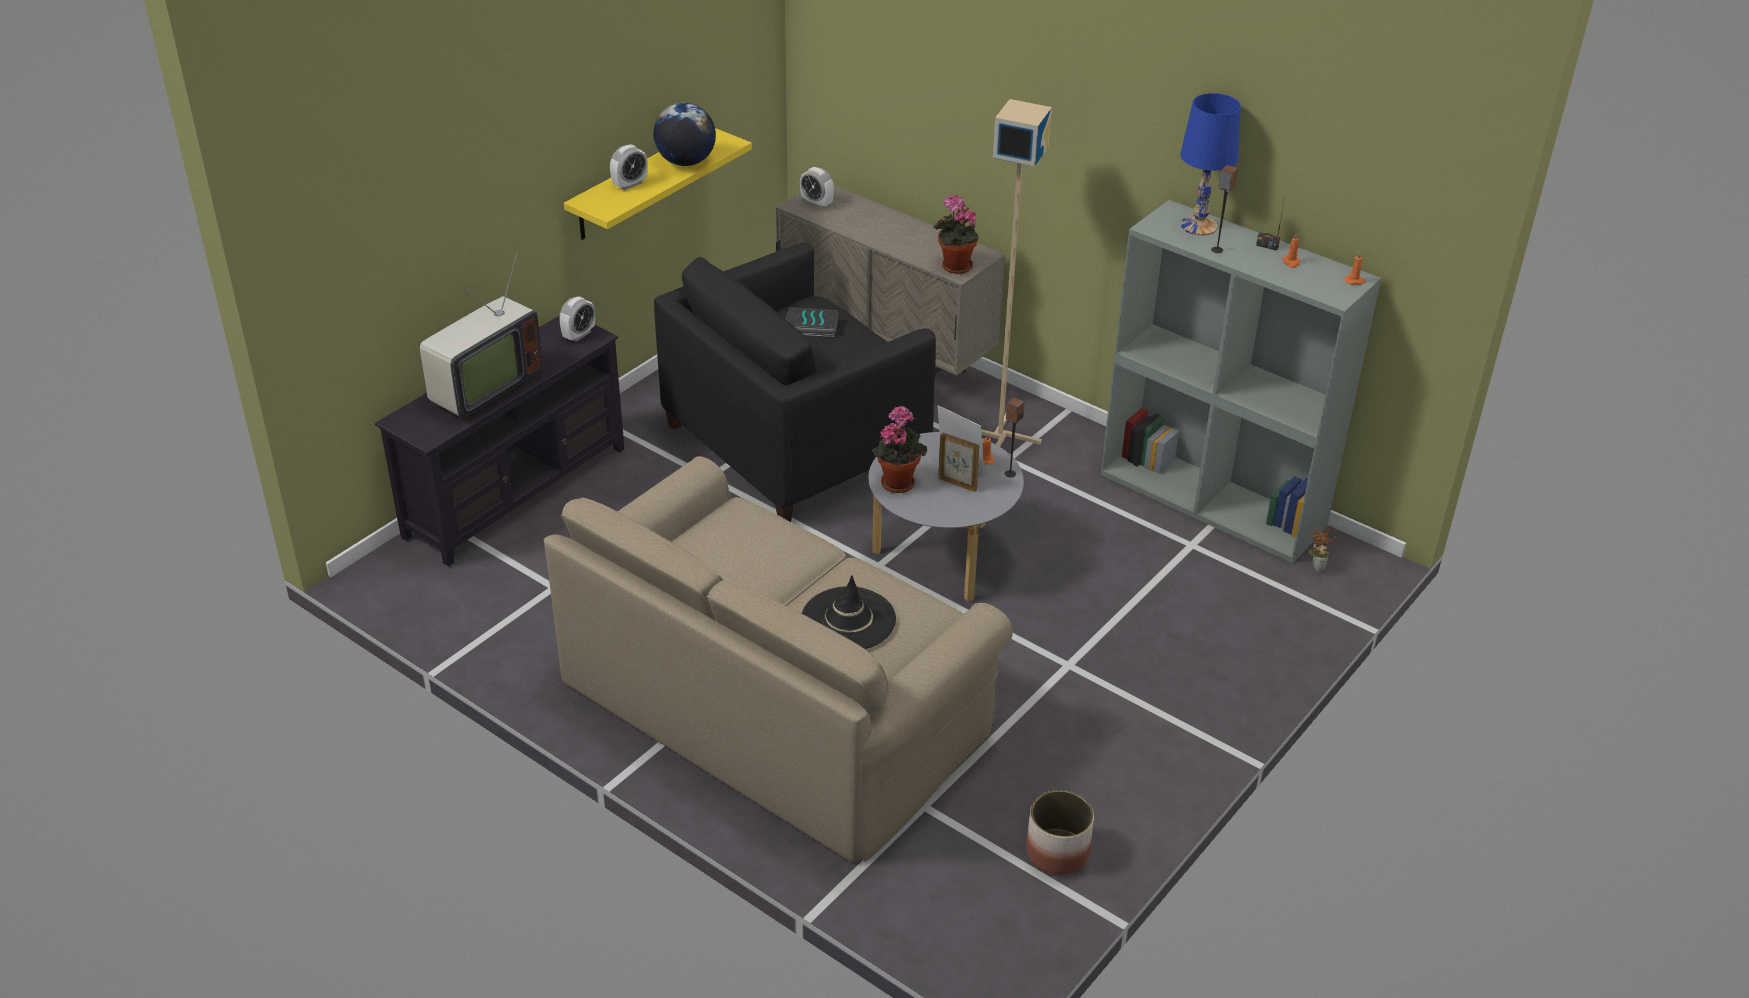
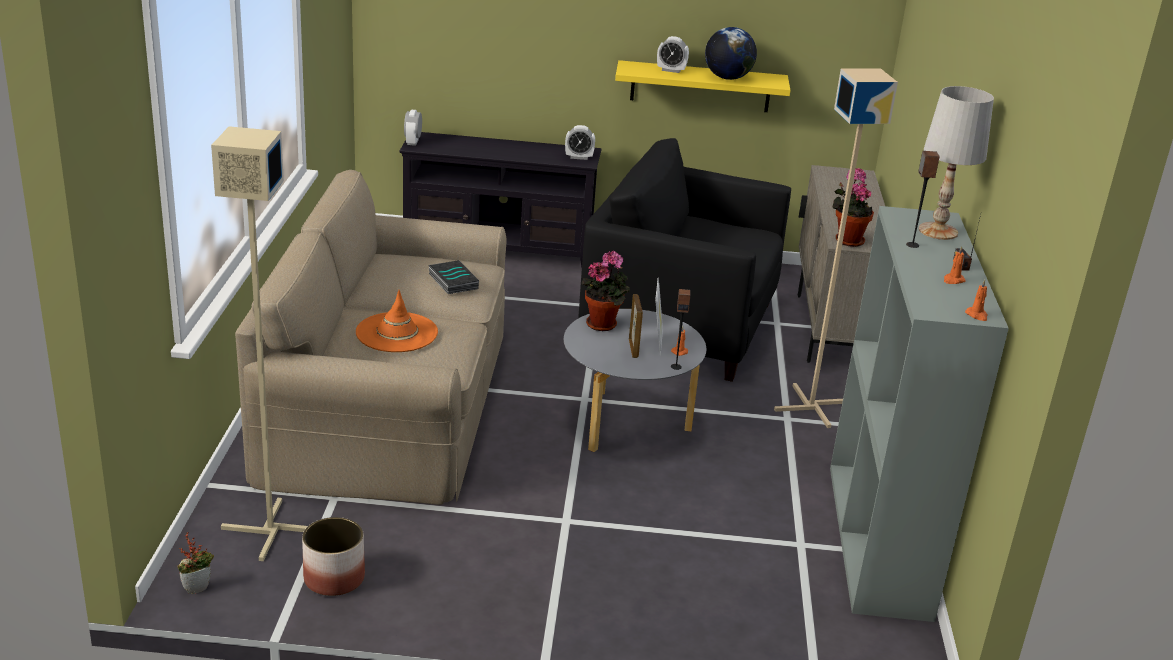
camera: 55 degrees right, 10 degrees down
television [419,251,543,420] -> none
book [786,307,838,337] -> book moved to [429,260,479,294]
alarm clock [800,167,834,209] -> alarm clock moved to [404,110,422,146]
black hat [802,575,896,649] -> orange hat [356,290,438,352]
blue table lamp [1180,93,1241,236] -> white table lamp [919,86,994,240]
potted plant [1309,526,1336,573] -> potted plant moved to [177,532,214,594]
none -> beige floor lamp [211,126,308,561]

